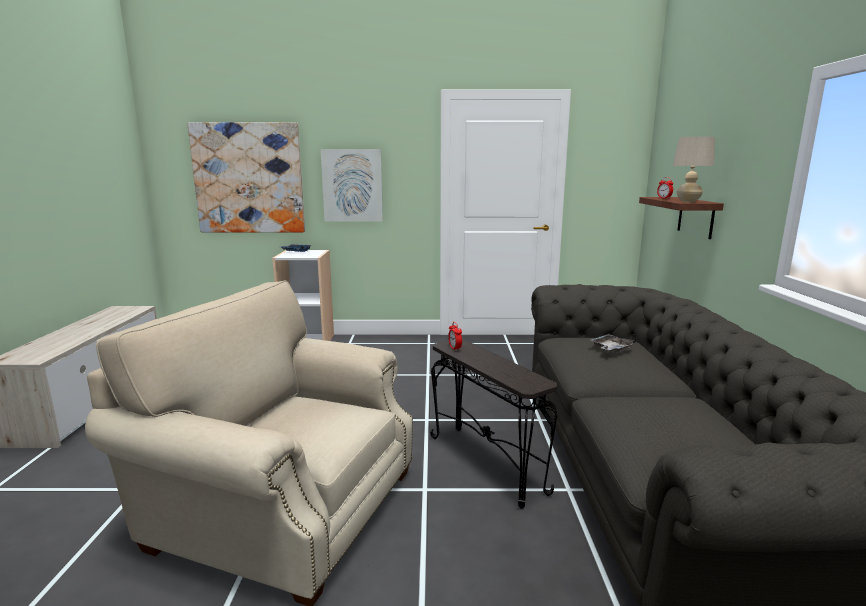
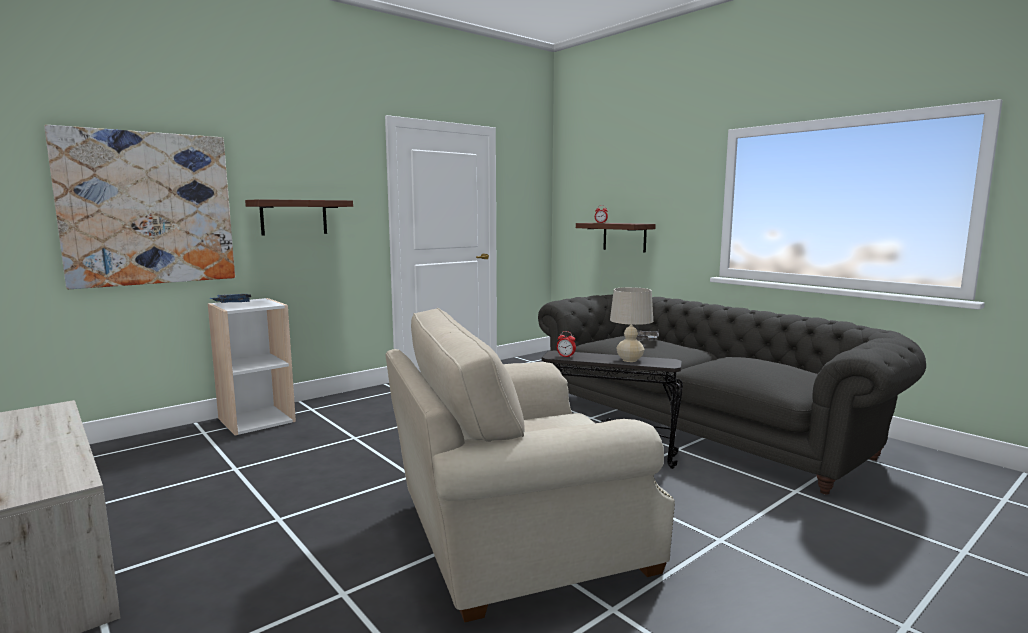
camera: 40 degrees left, 5 degrees down
picture [320,149,383,222] -> shelf [245,199,353,236]
beige table lamp [673,136,715,202] -> beige table lamp moved to [610,287,653,362]

